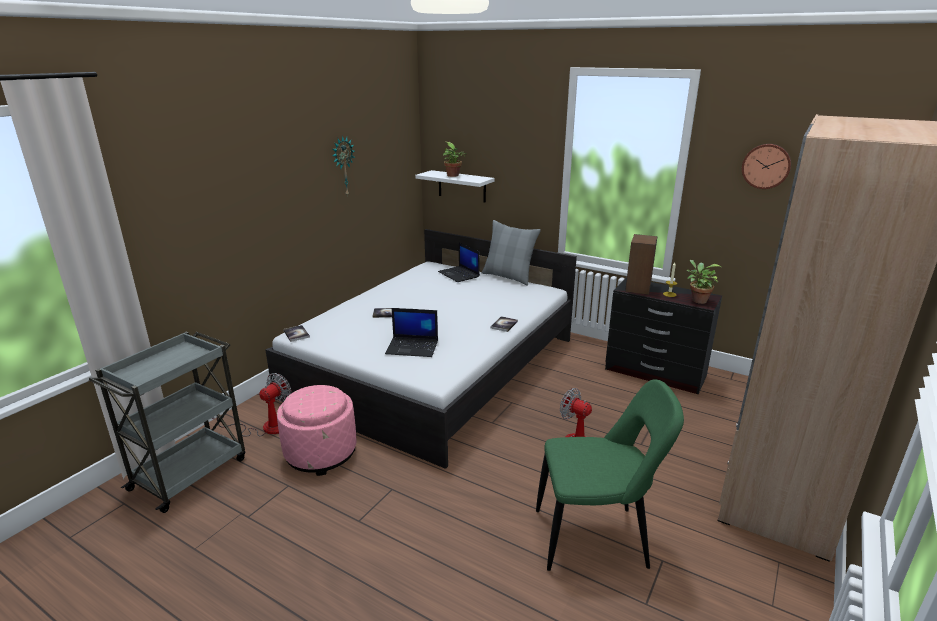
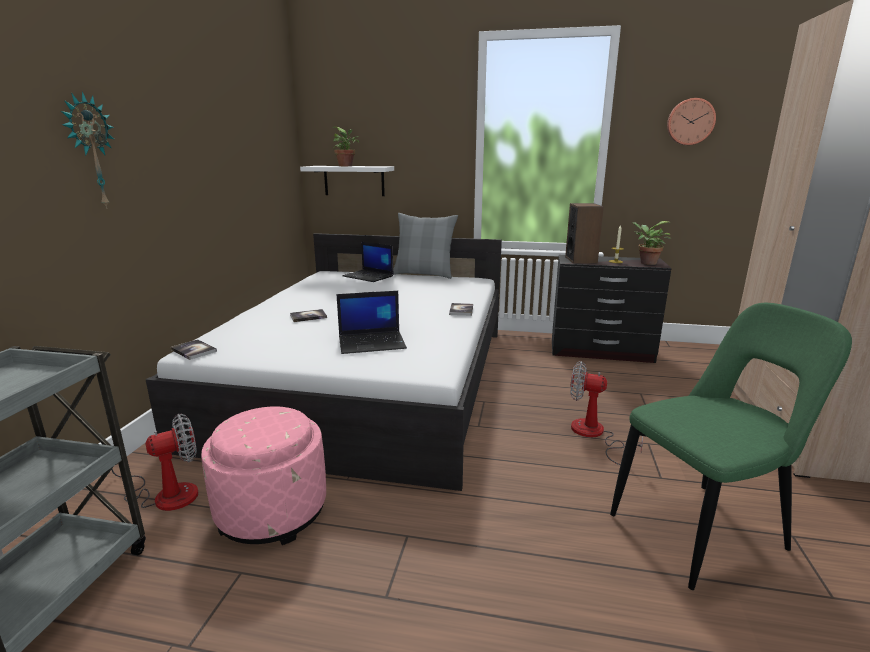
camera: 20 degrees left, 5 degrees down
fan [212,373,291,437] -> fan turned 45 degrees clockwise [112,414,199,511]
wall clock [332,136,355,197] -> wall clock moved to [61,92,114,209]

